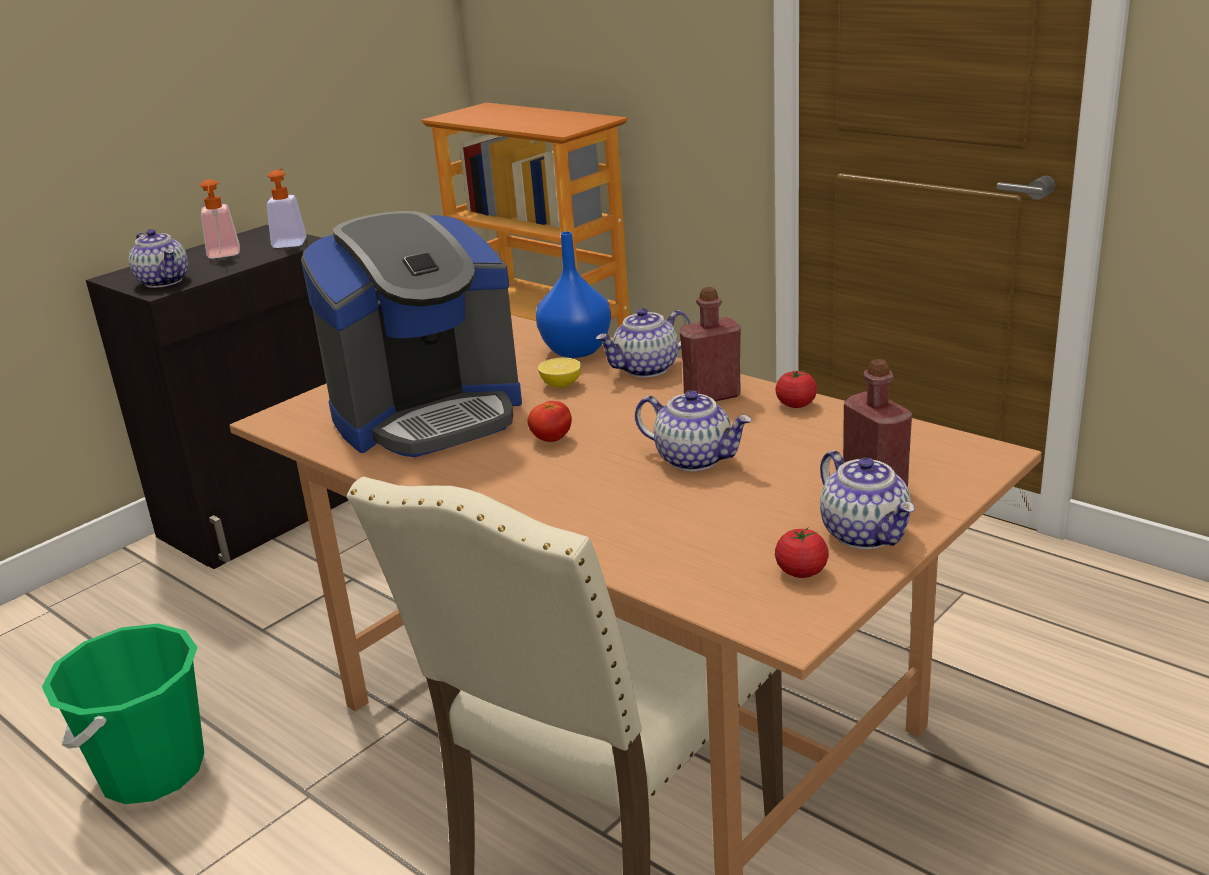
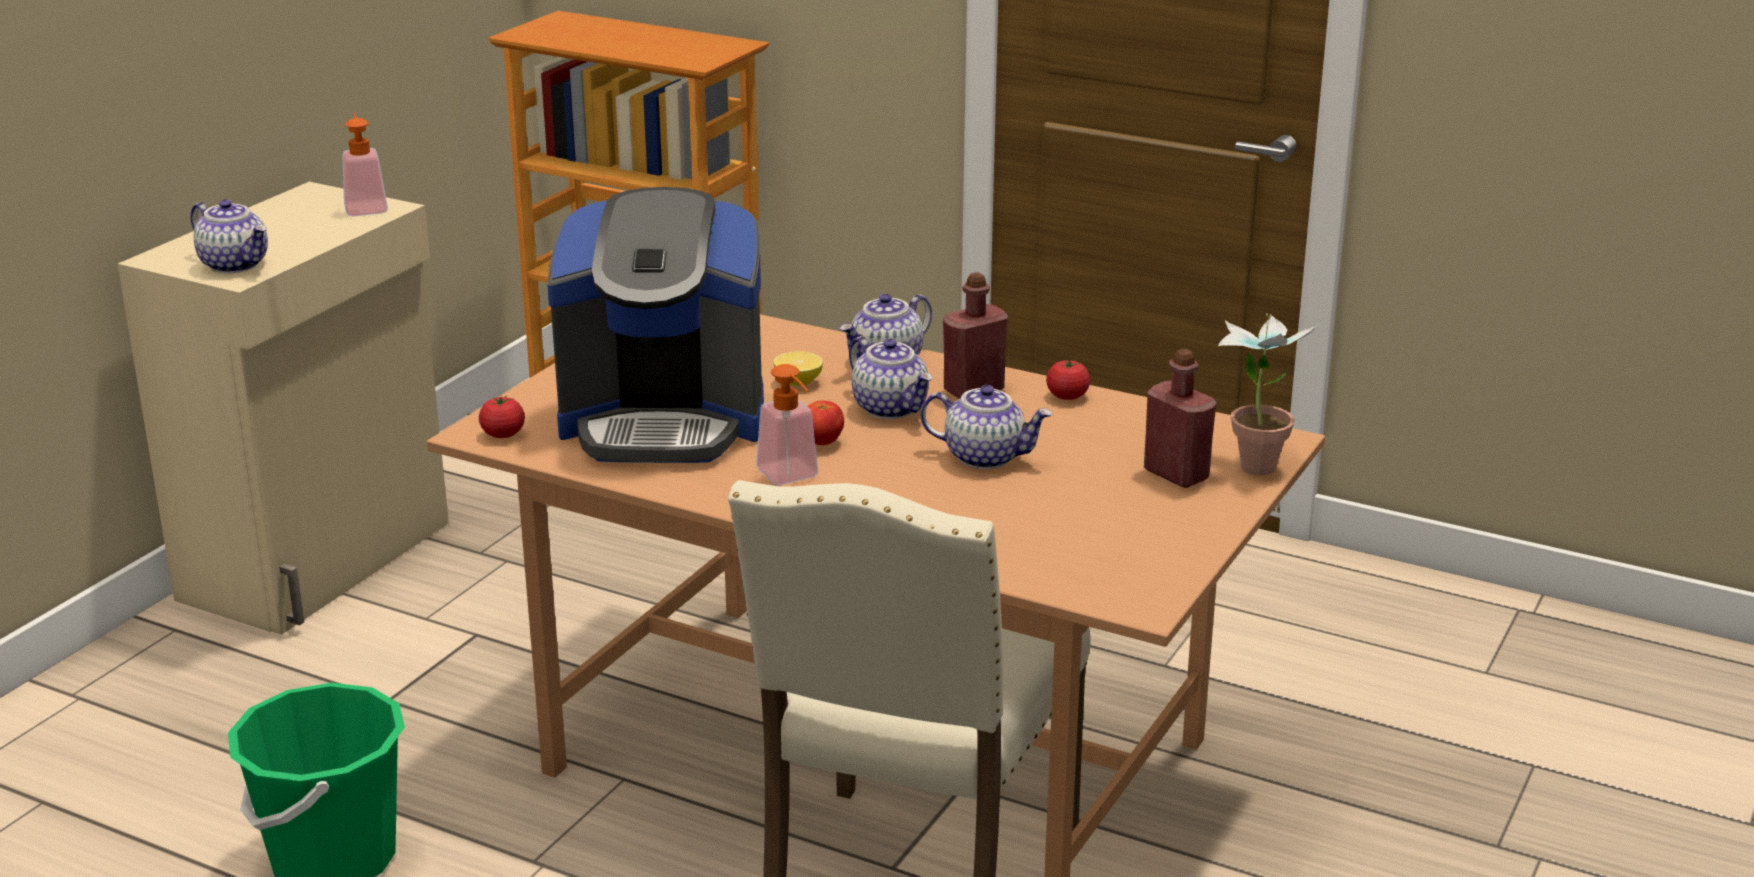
camera: 15 degrees left, 0 degrees up
black cabinet [86,225,348,569] -> beige cabinet [118,182,449,635]
soap dispenser [199,179,240,259] -> soap dispenser moved to [756,364,818,485]
coffee machine [301,211,522,457] -> coffee machine turned 45 degrees clockwise [547,187,764,463]
blue vase [536,231,611,358] -> none
tomato [775,527,829,578] -> tomato moved to [479,396,525,438]
teapot [820,450,915,549] -> teapot moved to [849,336,933,419]
none -> potted plant [1218,313,1318,475]

